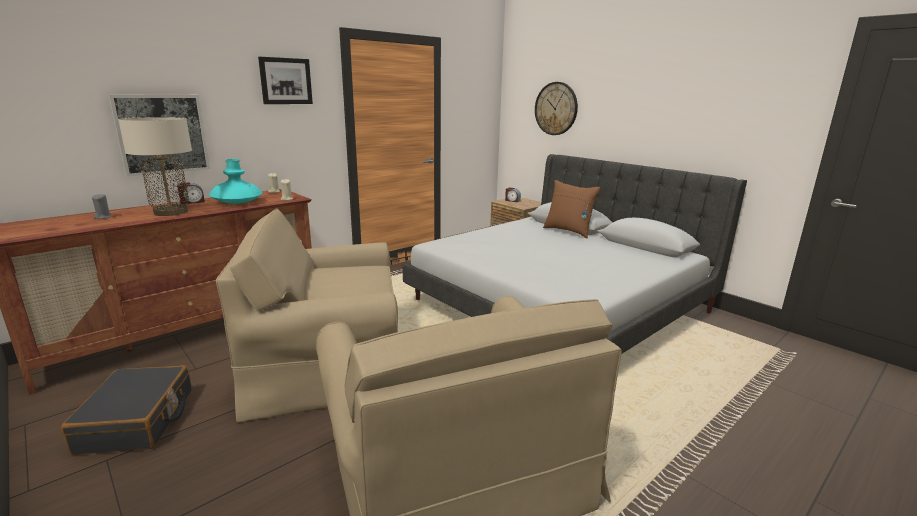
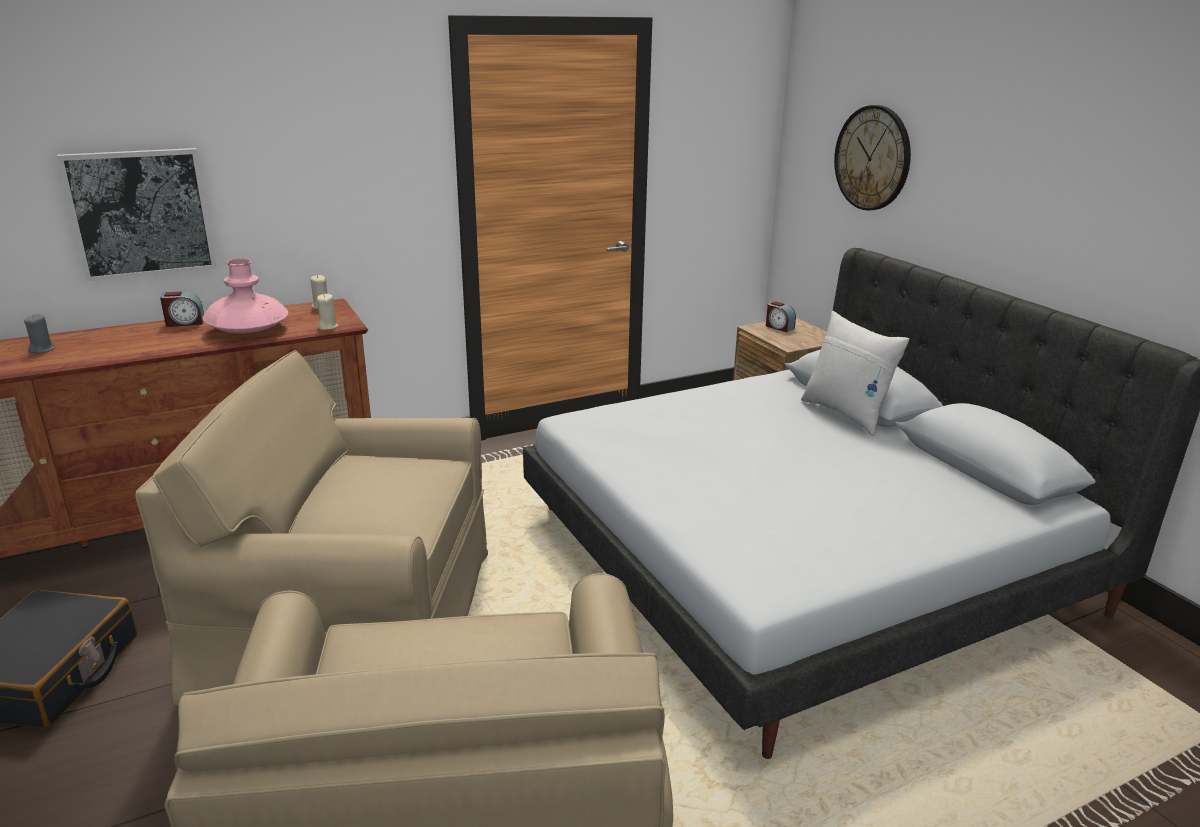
camera: 15 degrees right, 5 degrees up
table lamp [118,117,192,216] -> none
turquoise vase [209,159,262,204] -> pink vase [202,258,288,333]
picture [258,57,313,104] -> none
brown pillow [543,180,600,239] -> grey pillow [801,311,909,436]

